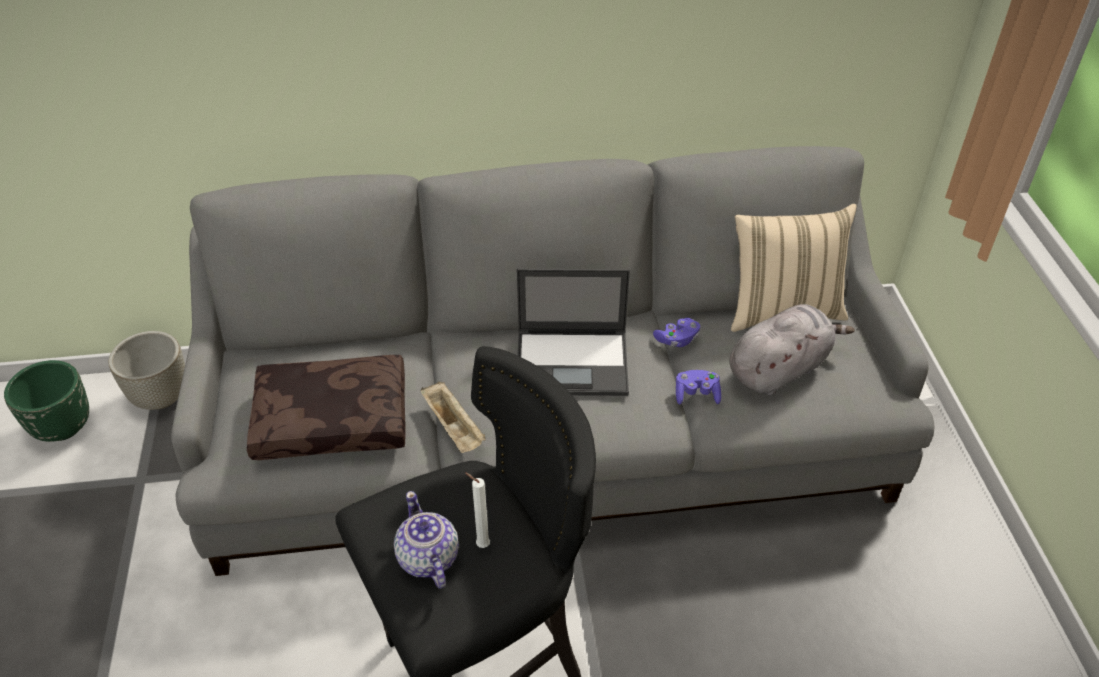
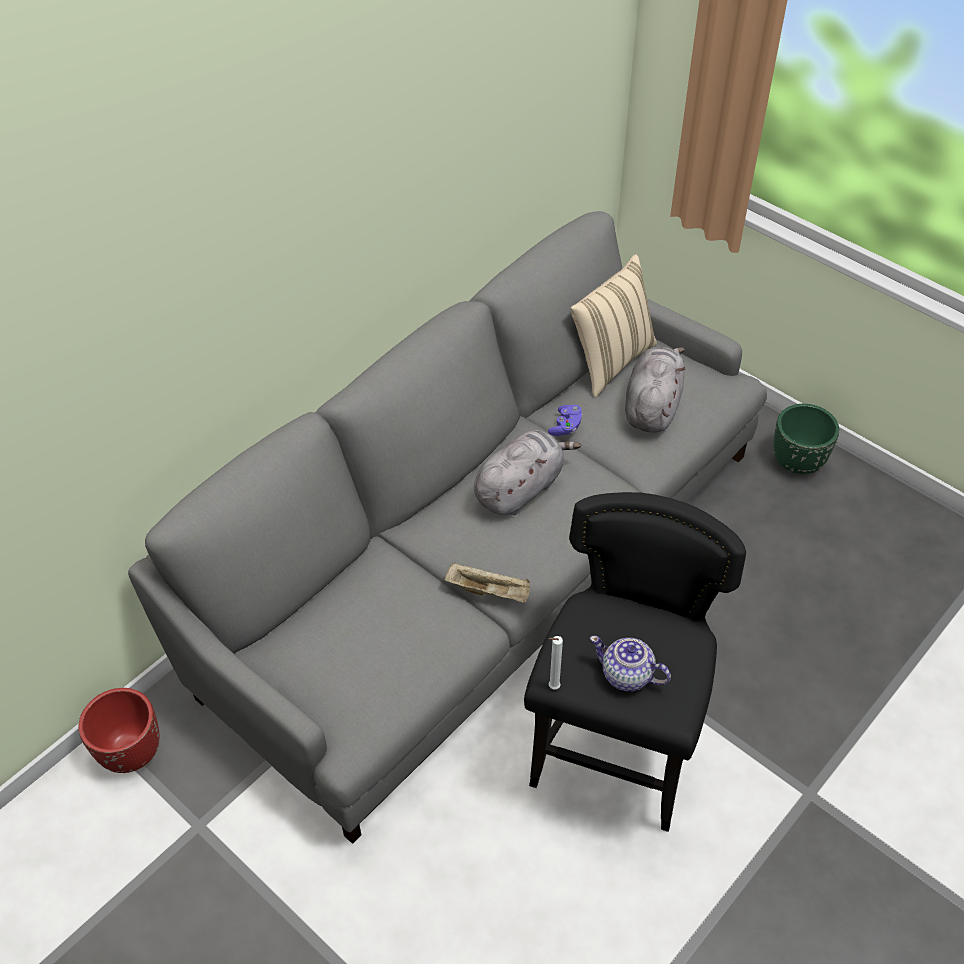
camera: 40 degrees left, 5 degrees up
green planter [4,360,89,442] -> green planter moved to [773,404,839,474]
grey planter [108,331,185,410] -> red planter [78,688,160,773]
brown pillow [247,355,406,460] -> none
white candle [465,473,490,548] -> white candle moved to [549,636,563,690]
laptop [517,269,630,396] -> grey plush toy [474,430,581,515]
purple game controller [676,370,721,405] -> none

